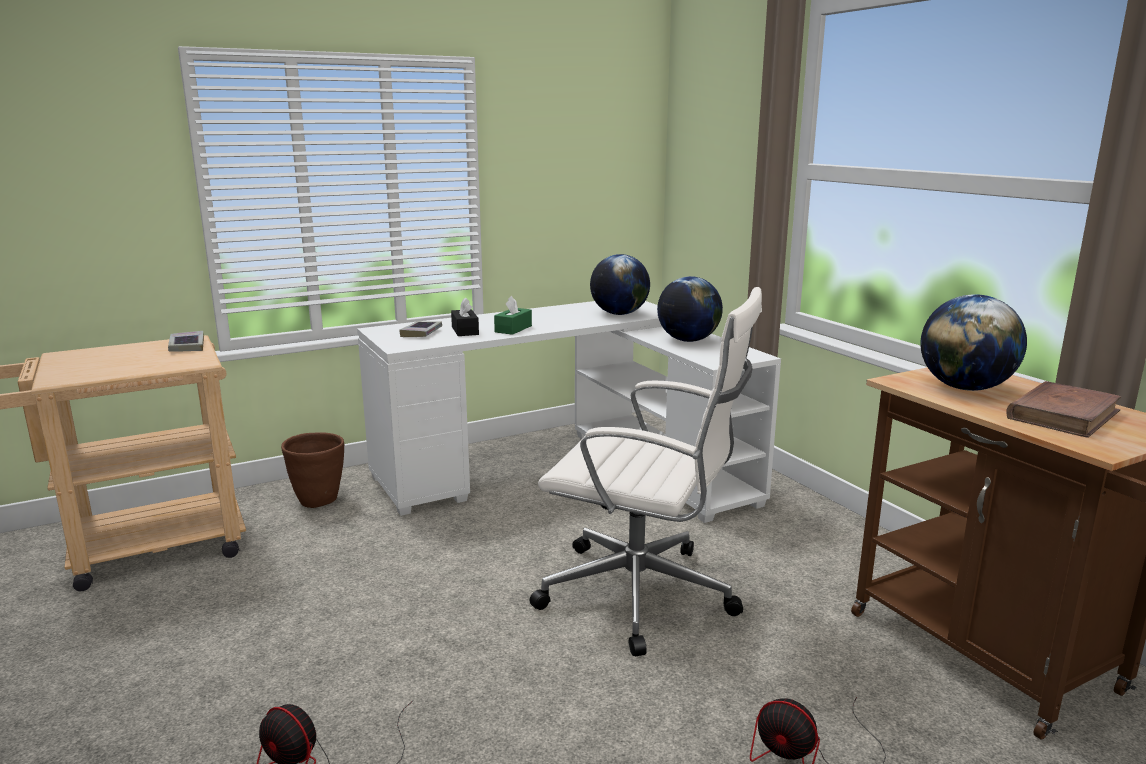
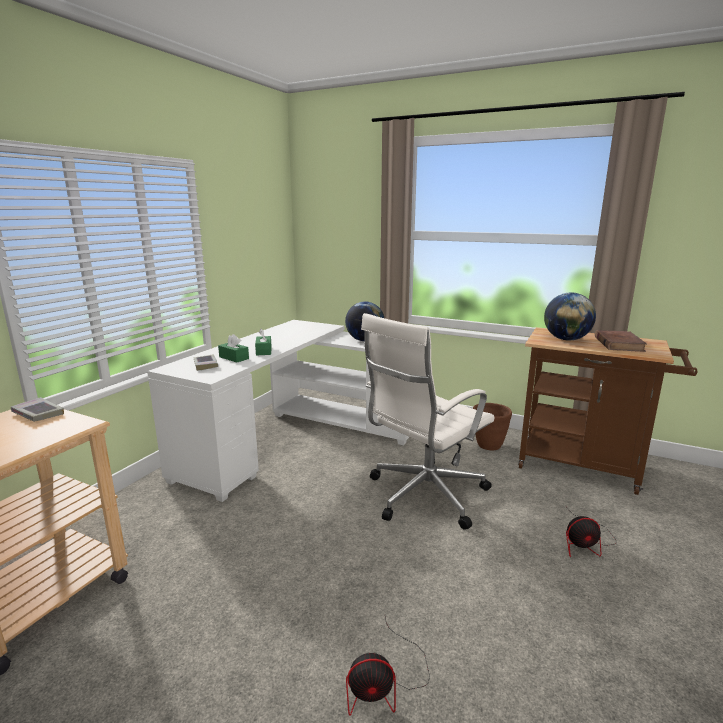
camera: 35 degrees left, 0 degrees up
brown planter [281,432,344,508] -> brown planter moved to [473,403,512,451]
black tissue box [451,297,479,336] -> green tissue box [218,334,249,362]
white office chair [530,287,762,656] -> white office chair turned 150 degrees clockwise [361,313,495,530]
globe [590,254,650,315] -> none

